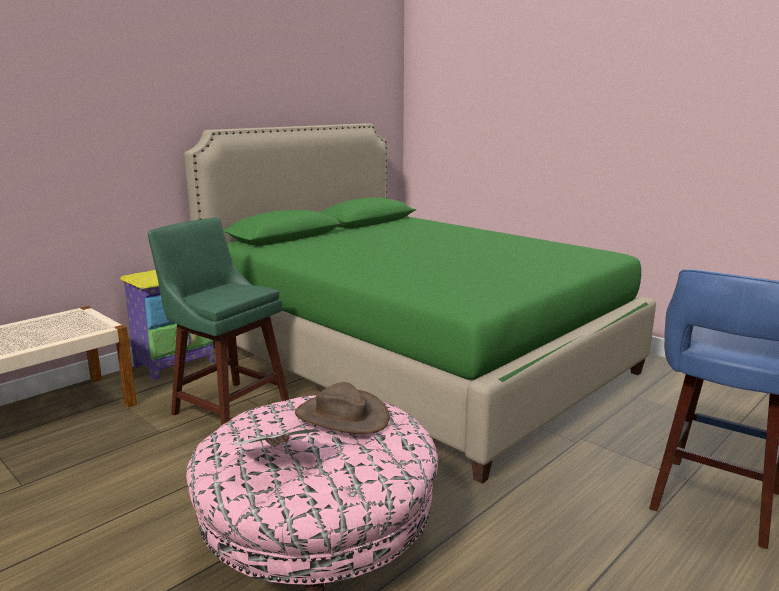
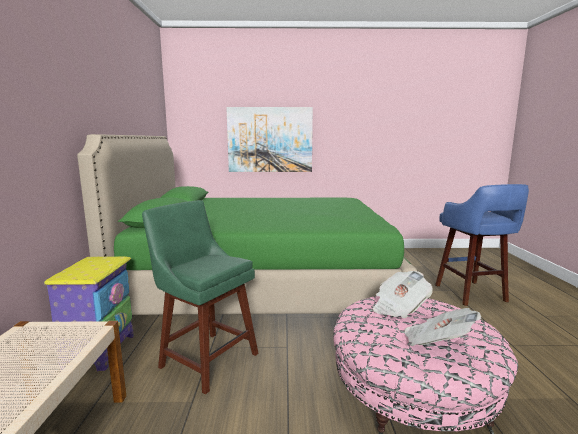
camera: 45 degrees left, 5 degrees down
green chair [148,218,289,425] -> green chair turned 45 degrees clockwise [142,200,259,394]
brown hat [295,382,389,434] -> newspaper [373,271,433,318]
none -> picture [226,107,313,172]

